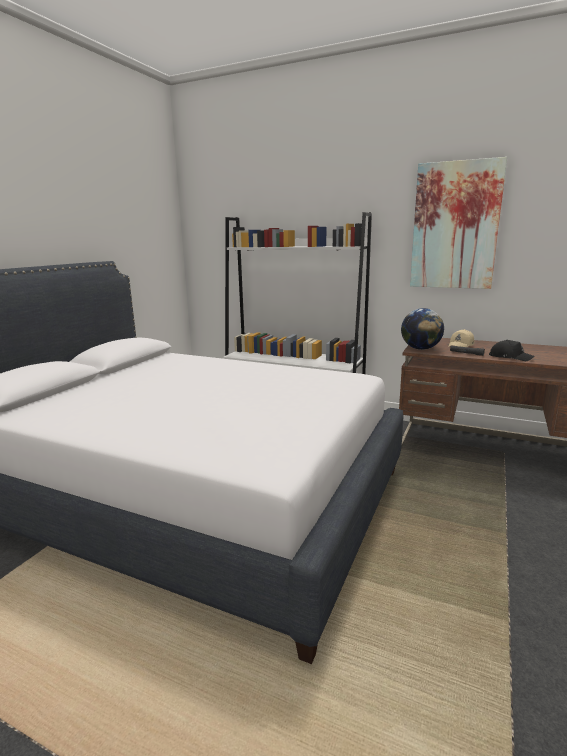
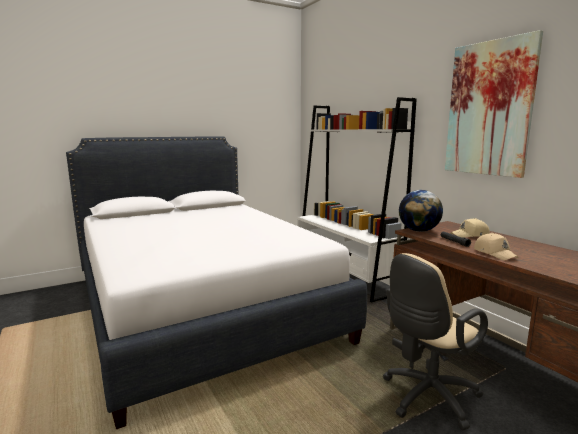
camera: 35 degrees right, 5 degrees down
black cap [489,340,534,361] -> beige cap [474,233,518,260]
none -> beige office chair [383,253,488,430]

